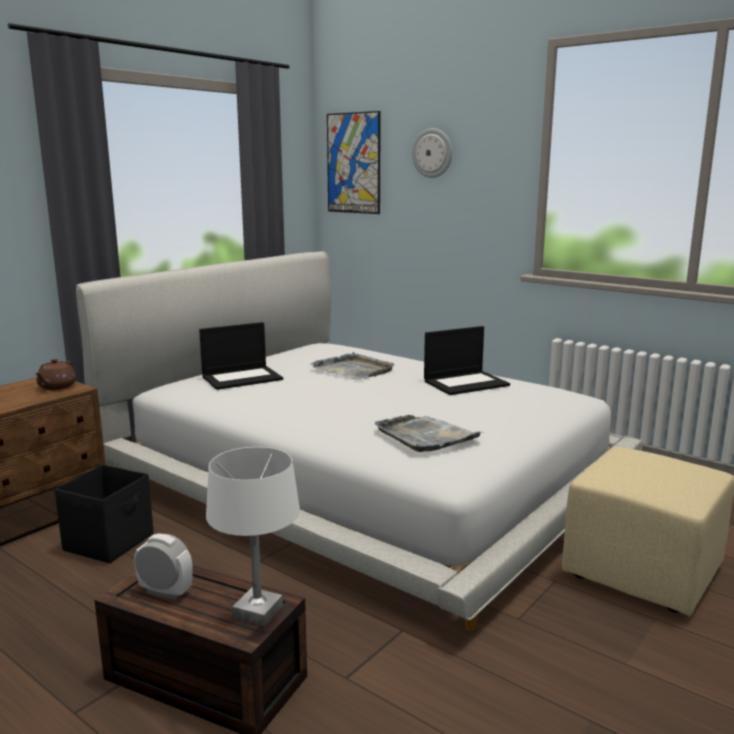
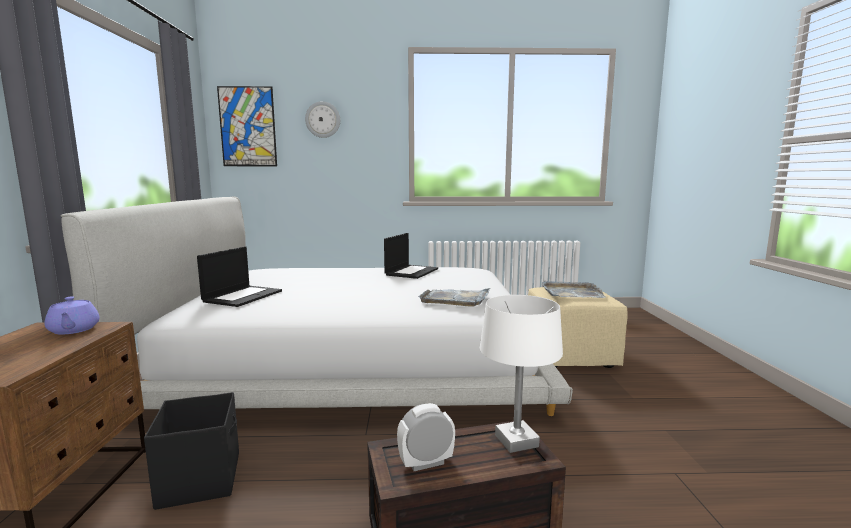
camera: 40 degrees left, 5 degrees down
brown teapot [35,359,76,390] -> purple teapot [44,297,100,335]
grey tray [310,352,394,380] -> grey tray moved to [542,280,605,298]

